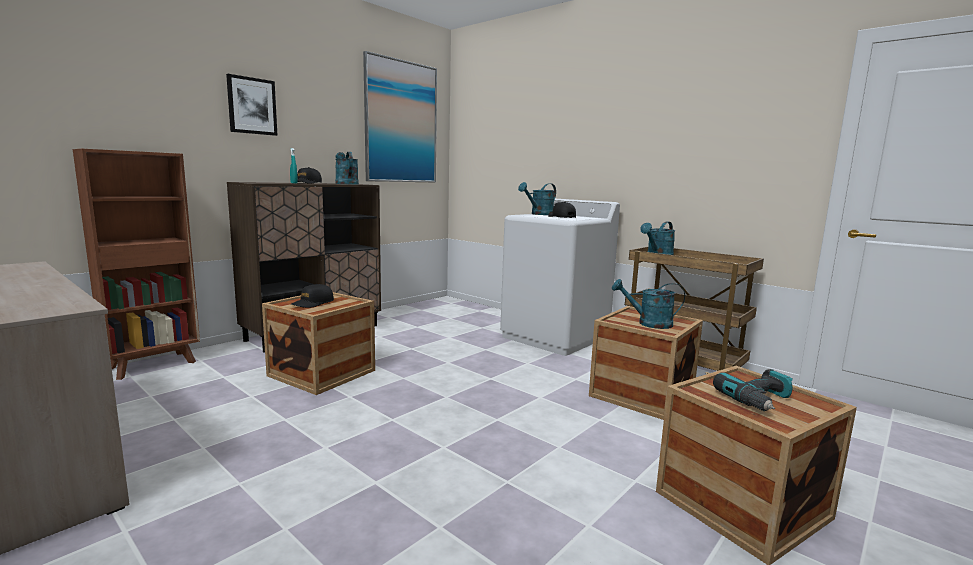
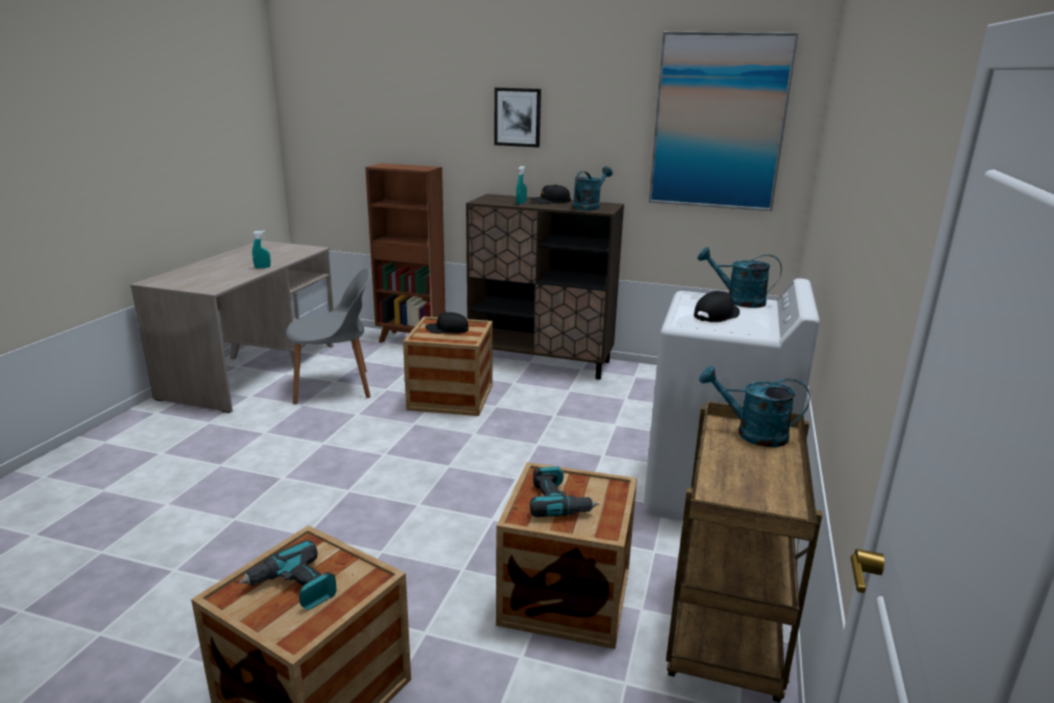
camera: 65 degrees right, 10 degrees up
turquoise watering can [612,279,685,329] -> power drill [530,466,599,517]
none -> turquoise spray bottle [252,231,271,269]
none -> grey chair [286,268,371,404]

